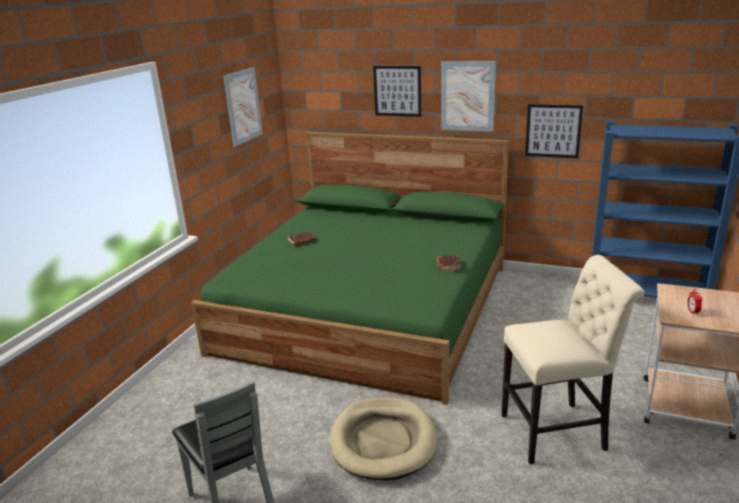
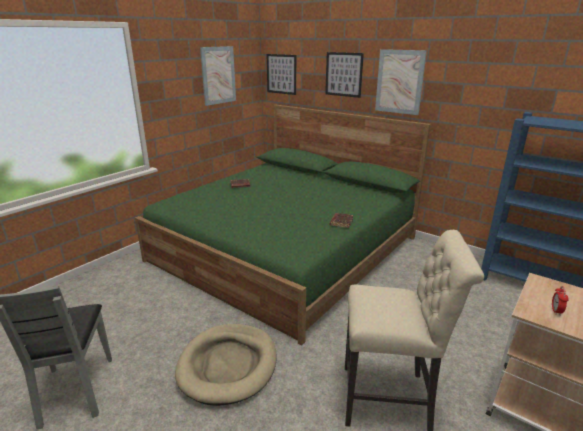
camera: 15 degrees right, 0 degrees up
picture [525,104,583,158] -> picture moved to [267,54,296,95]

